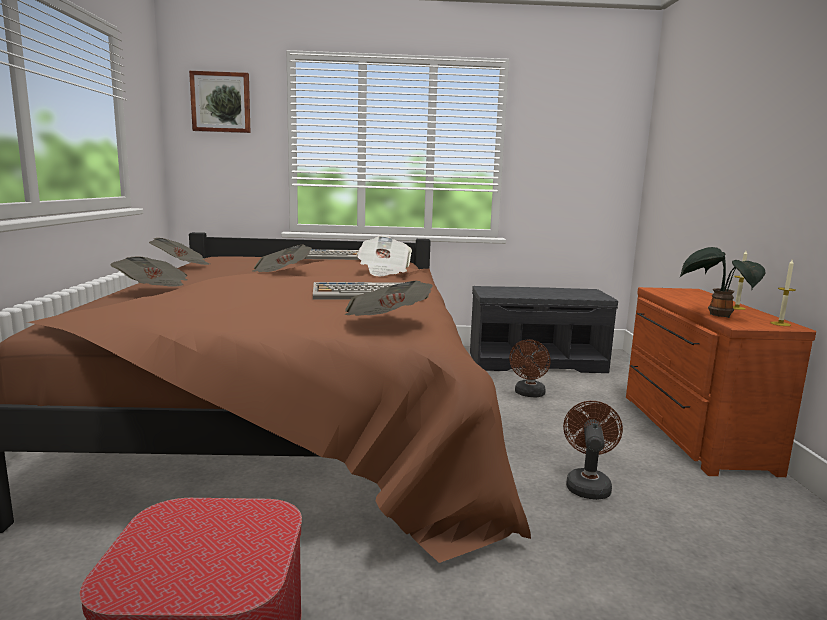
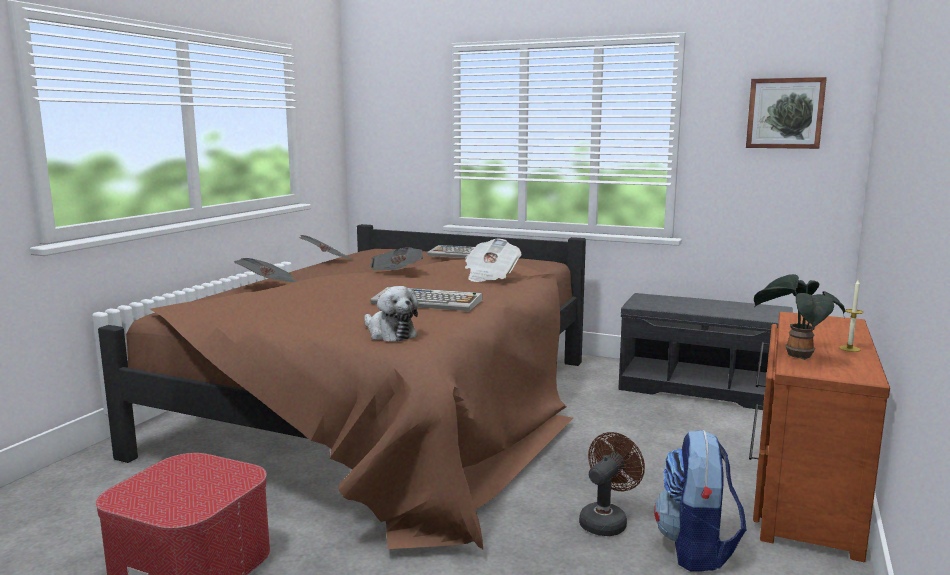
camera: 25 degrees right, 0 degrees up
picture [189,71,251,133] -> picture moved to [746,77,827,149]
newspaper [345,281,433,316] -> plush toy [364,286,418,342]
brown fan [509,340,551,398] -> none
candle [770,260,796,326] -> none
none -> backpack [654,430,747,571]

